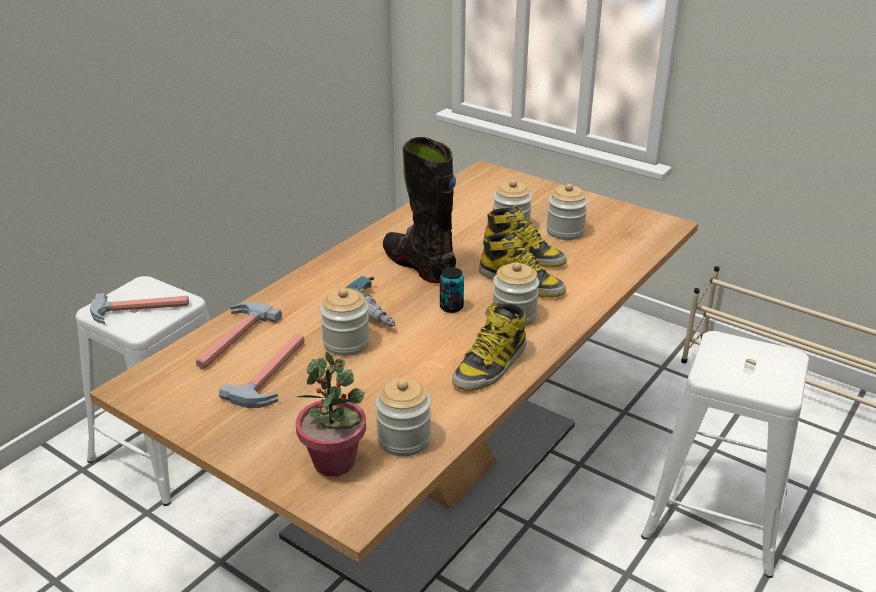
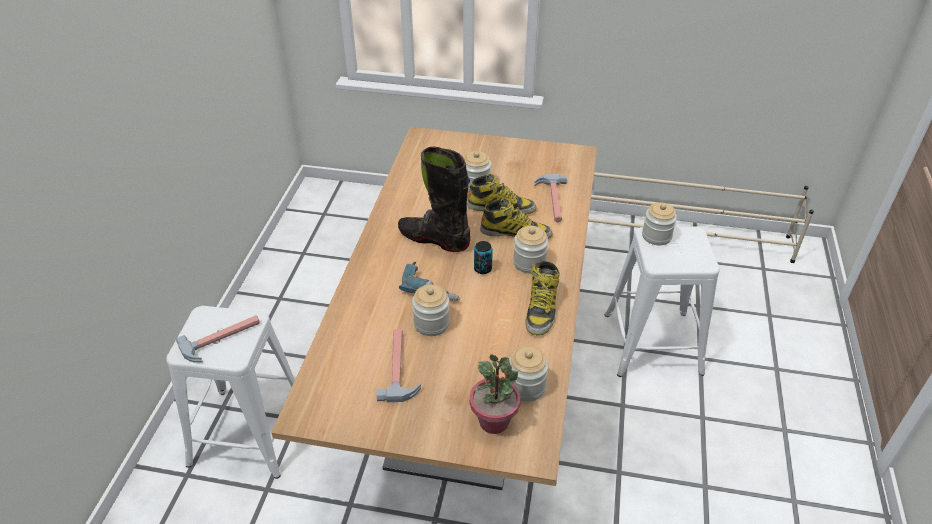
camera: 25 degrees left, 10 degrees up
hammer [196,302,282,369] -> hammer moved to [534,174,567,222]
jar [546,184,588,240] -> jar moved to [642,203,677,245]

